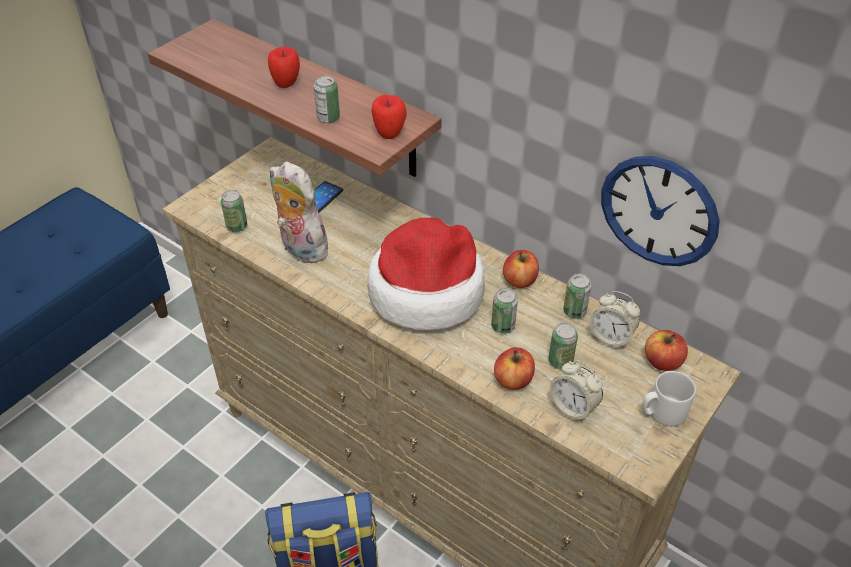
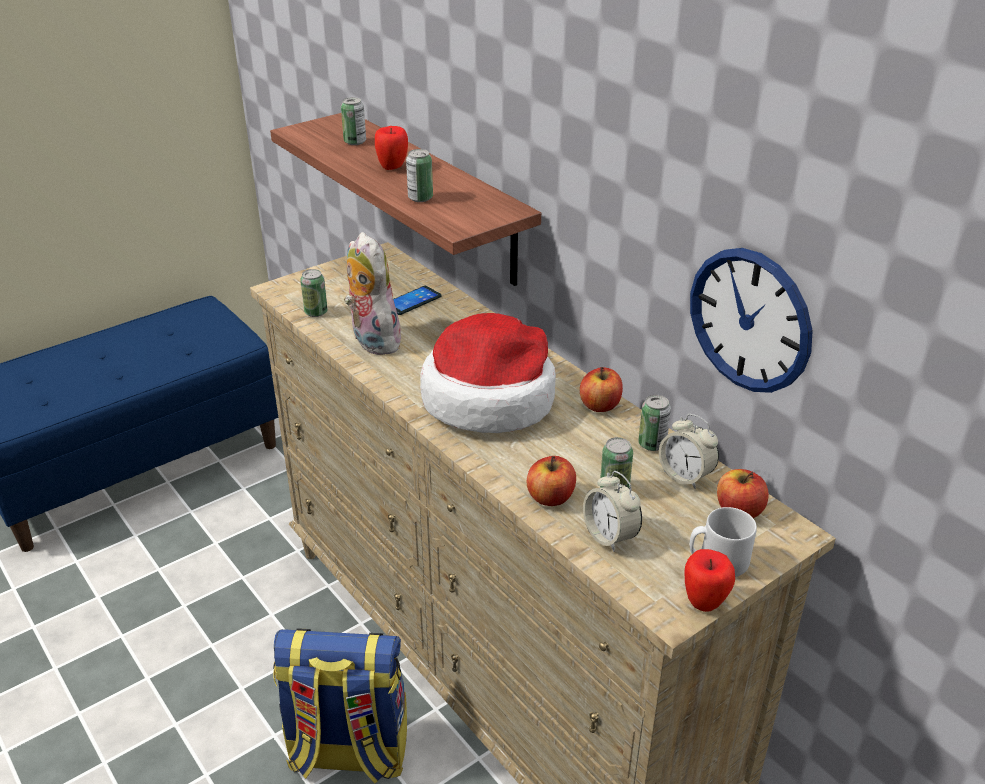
camera: 15 degrees right, 10 degrees down
apple [372,95,406,139] -> apple moved to [684,549,735,612]
can [491,288,518,334] -> can moved to [341,97,366,145]

